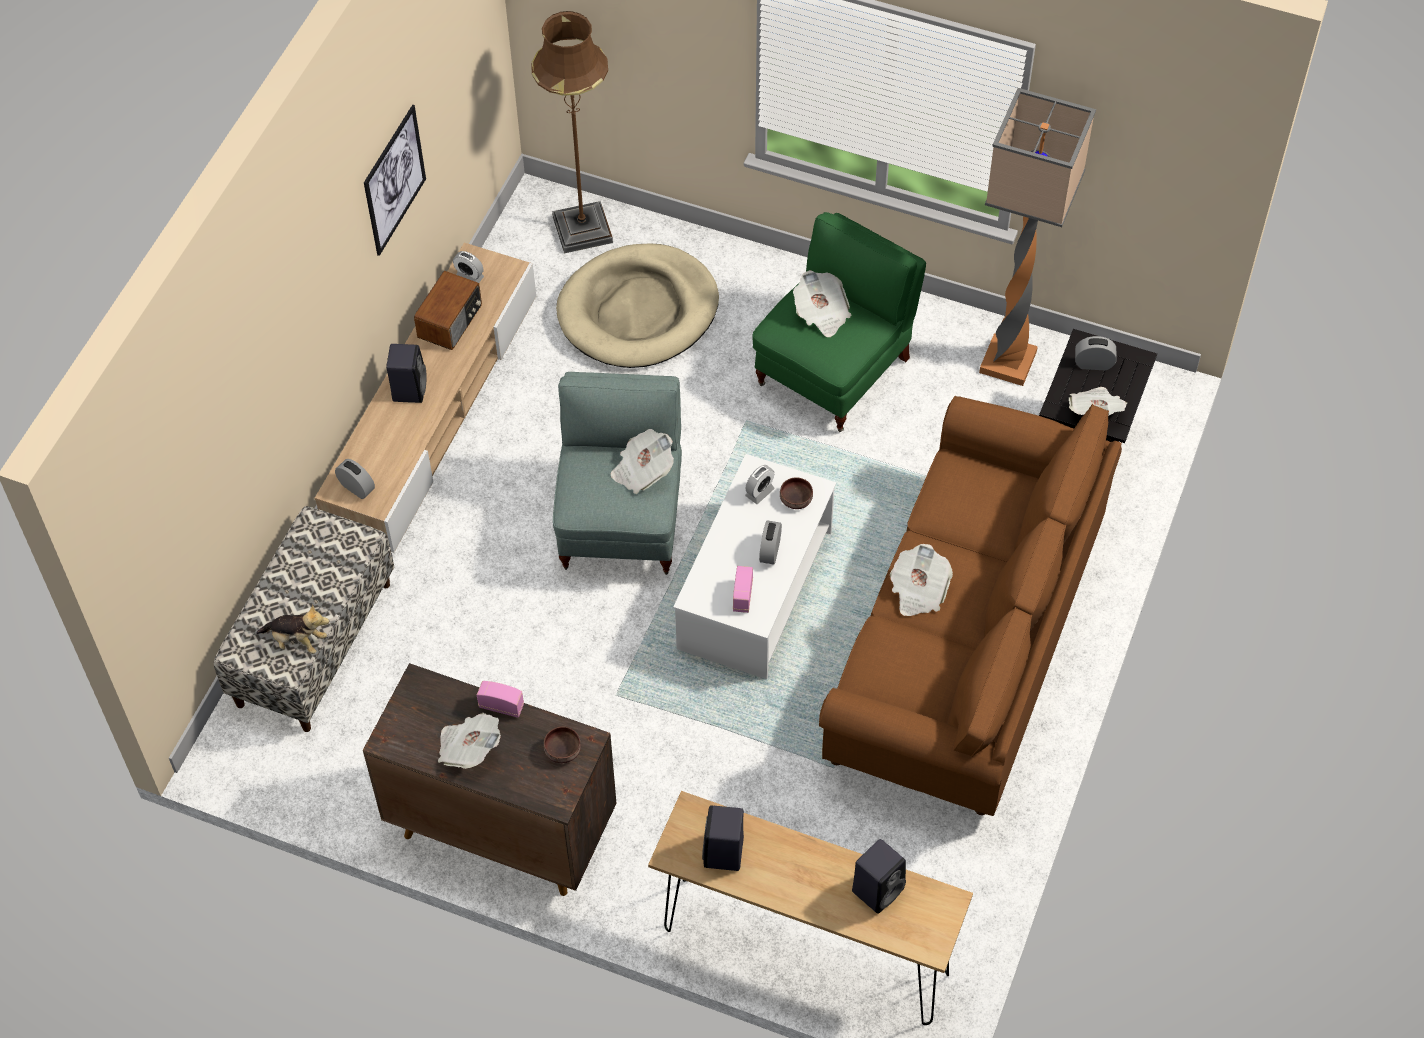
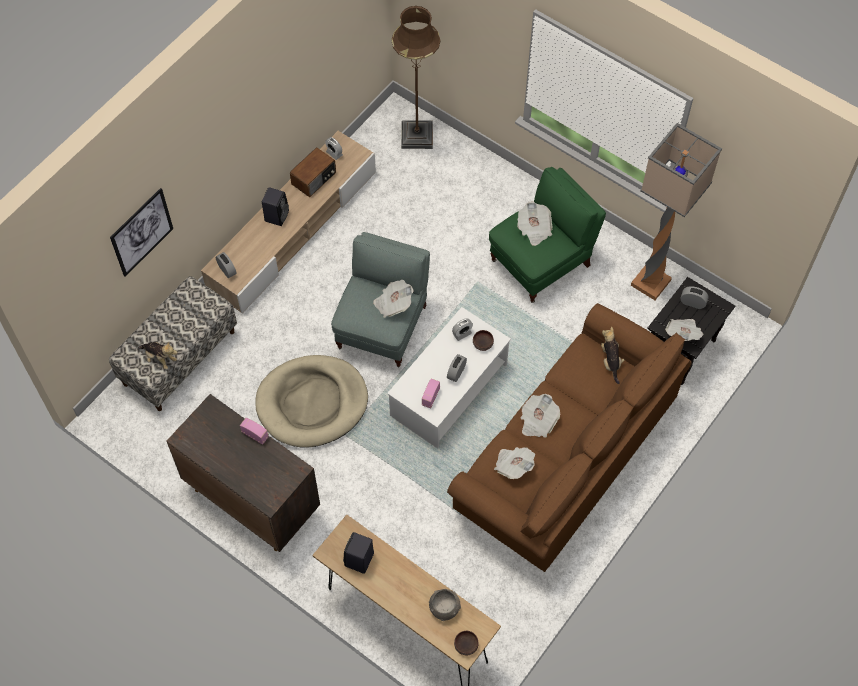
camera: 15 degrees right, 5 degrees up
picture [364,105,426,256] -> picture moved to [110,188,173,277]
newspaper [438,713,501,769] -> newspaper moved to [494,447,535,479]
brown bowl [544,727,581,763] -> brown bowl moved to [454,631,478,655]
beige dog bed [556,243,719,368] -> beige dog bed moved to [255,355,368,447]
black speaker [852,839,906,914] -> grey bowl [429,589,461,621]
none -> plush toy [601,327,625,384]

